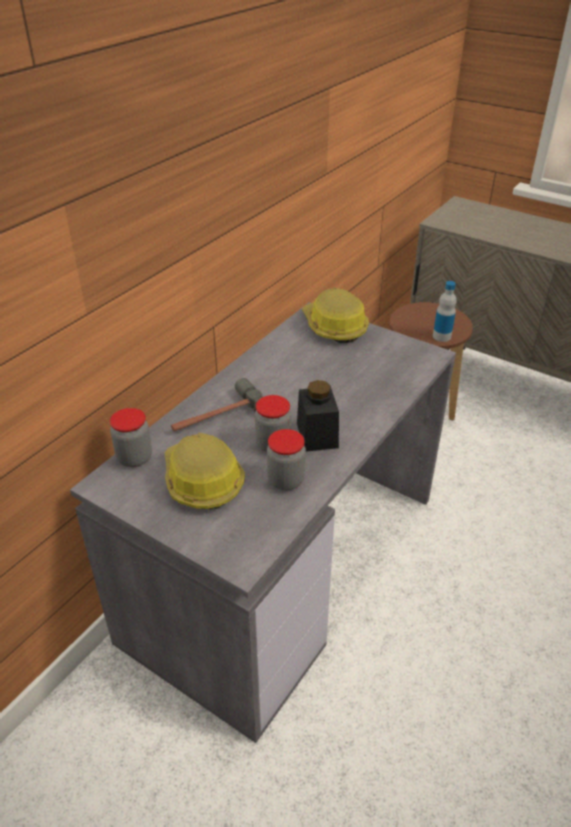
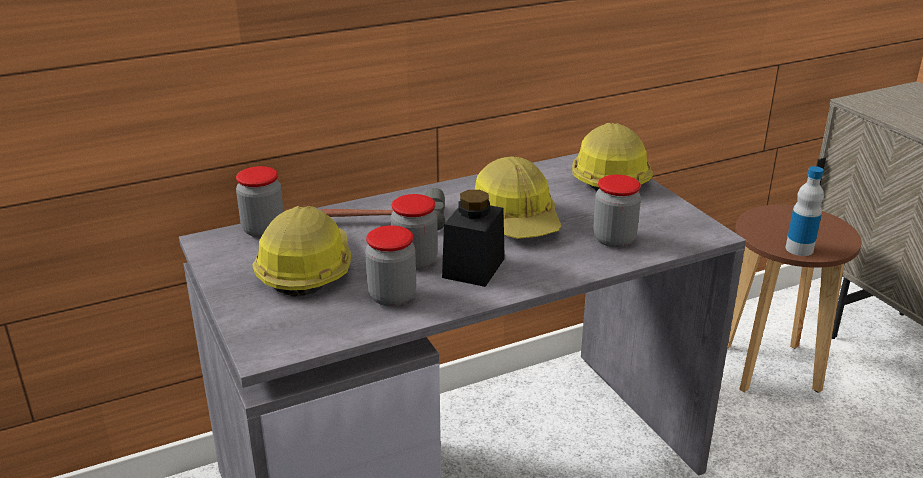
camera: 30 degrees right, 10 degrees down
none -> hard hat [474,157,562,239]
none -> jar [593,175,641,248]

